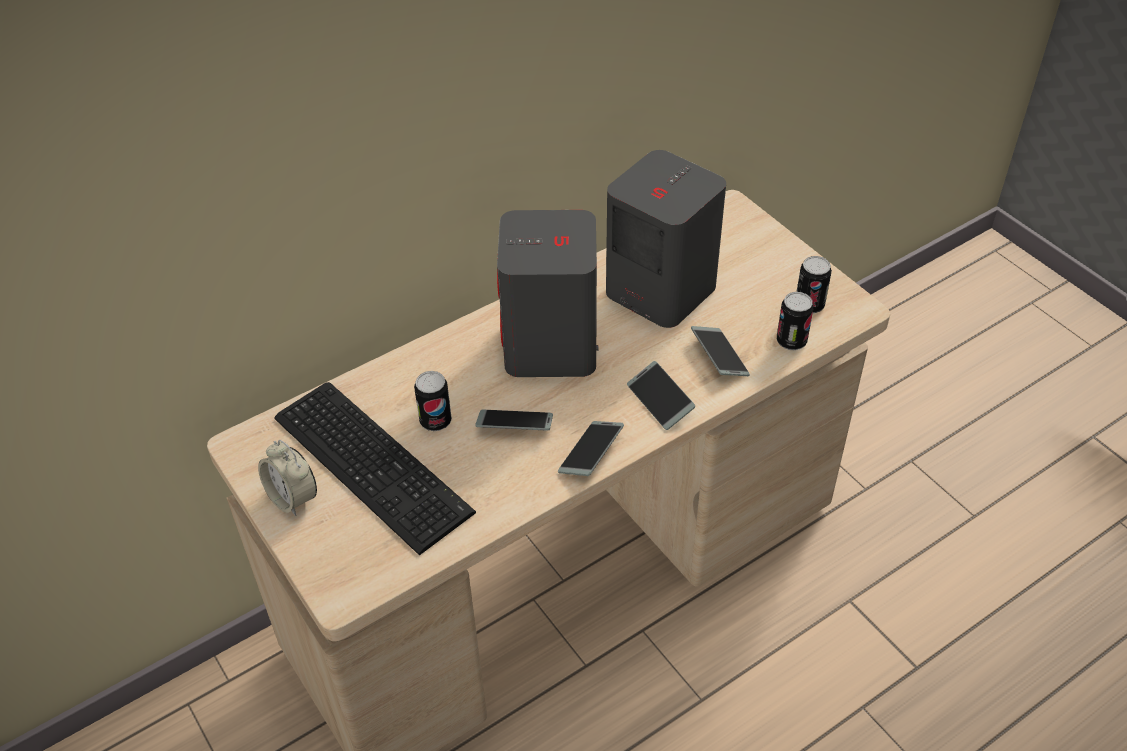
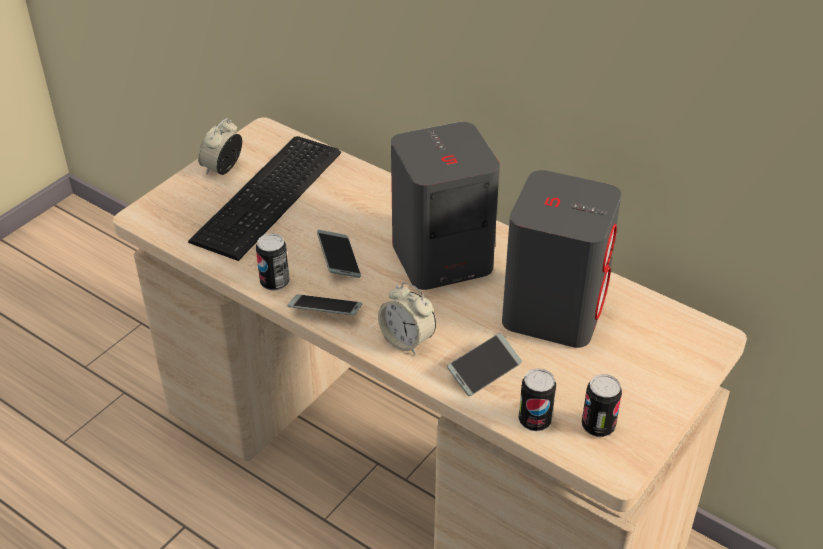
camera: 70 degrees right, 5 degrees down
can [414,371,452,431] -> can moved to [256,233,289,291]
phone [627,361,695,430] -> alarm clock [378,282,436,355]

